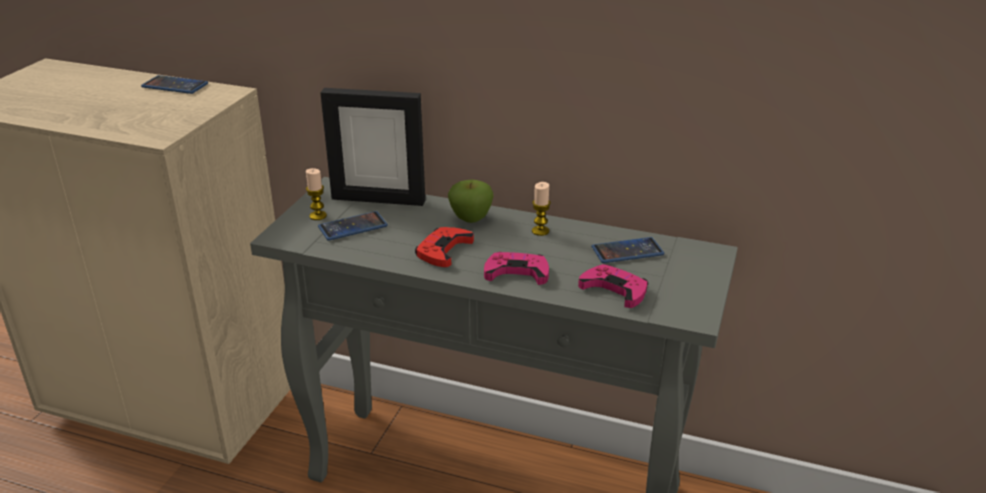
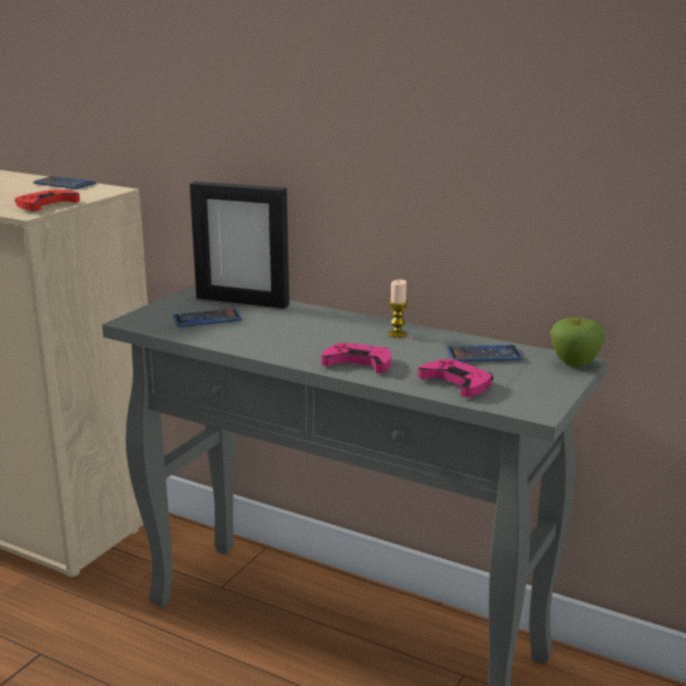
camera: 10 degrees right, 10 degrees down
candle [306,168,327,220] -> none
red game controller [415,227,474,267] -> red game controller moved to [15,189,80,211]
apple [448,180,494,223] -> apple moved to [550,317,605,367]

